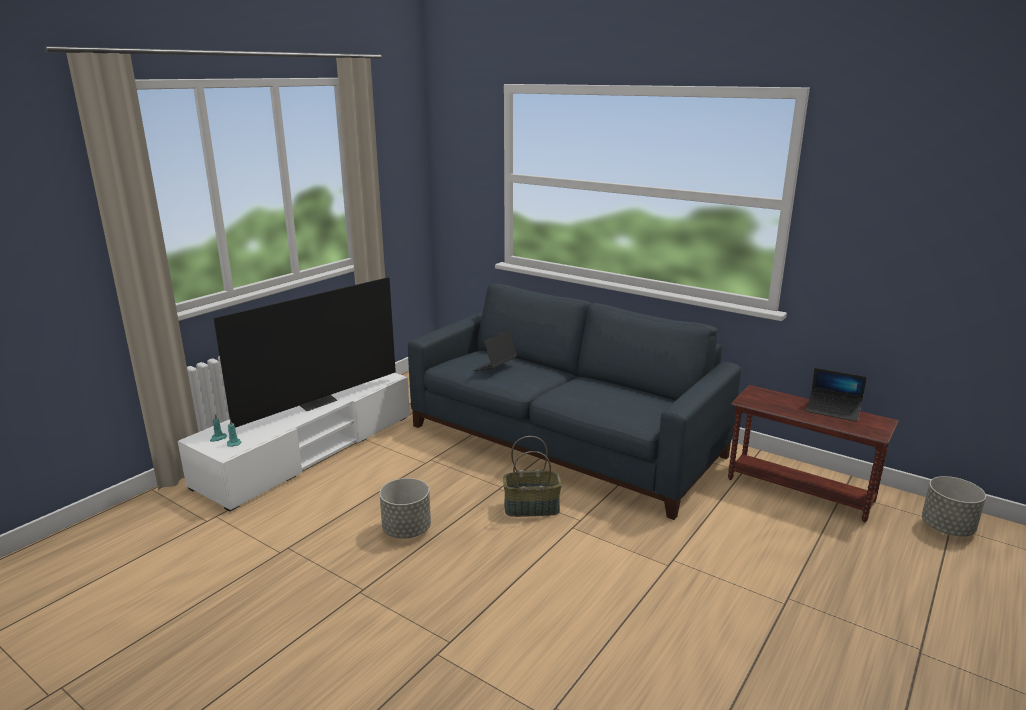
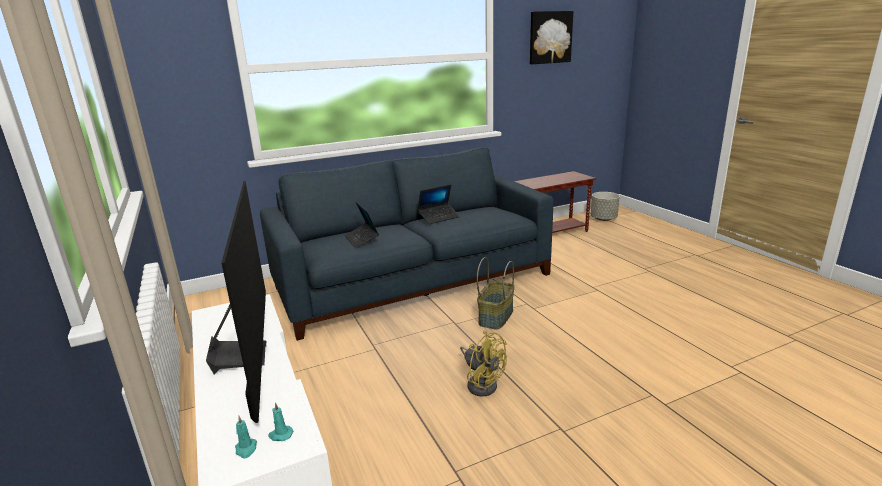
camera: 60 degrees left, 0 degrees up
grey planter [379,478,431,539] -> yellow fan [460,331,507,396]
laptop [806,368,867,422] -> laptop moved to [417,185,460,224]
none -> picture [530,11,573,64]

